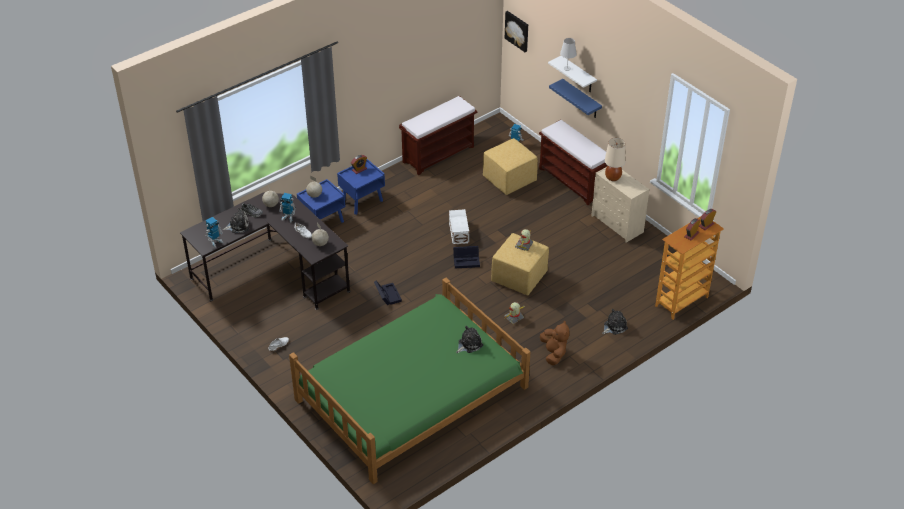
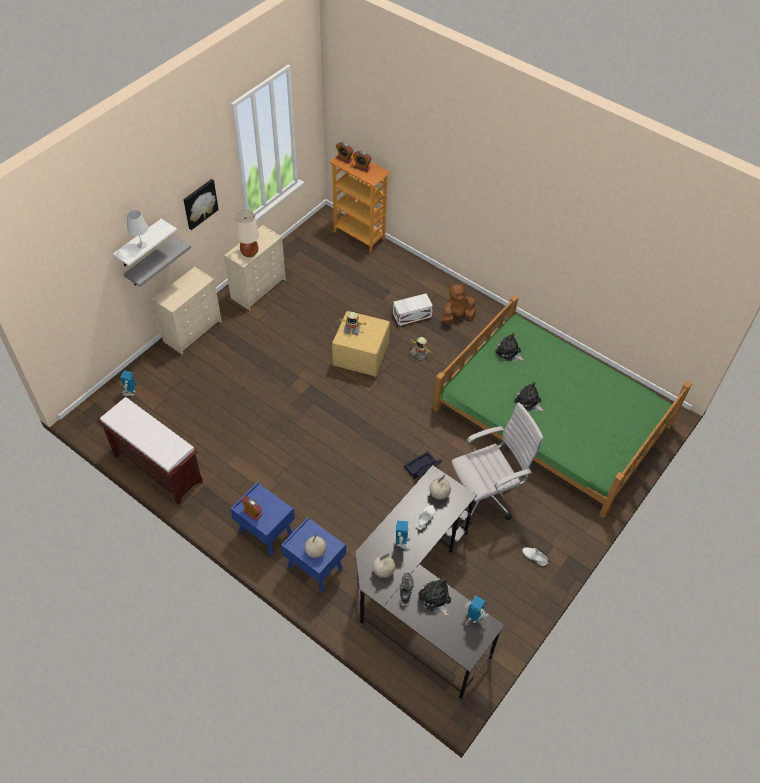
camera: 105 degrees left, 10 degrees up
white storage box [449,209,469,245] -> white storage box moved to [393,294,433,326]
black storage box [453,246,480,268] -> none
yellow ottoman [483,138,538,195] -> none
picture [505,11,528,52] -> picture moved to [183,179,219,230]
brown bench [539,120,608,205] -> beige dresser [152,266,222,355]
blue shelf [549,79,602,118] -> grey shelf [124,235,191,287]
plush toy [602,309,628,335] -> plush toy moved to [514,382,544,412]
none -> white office chair [452,402,544,524]

